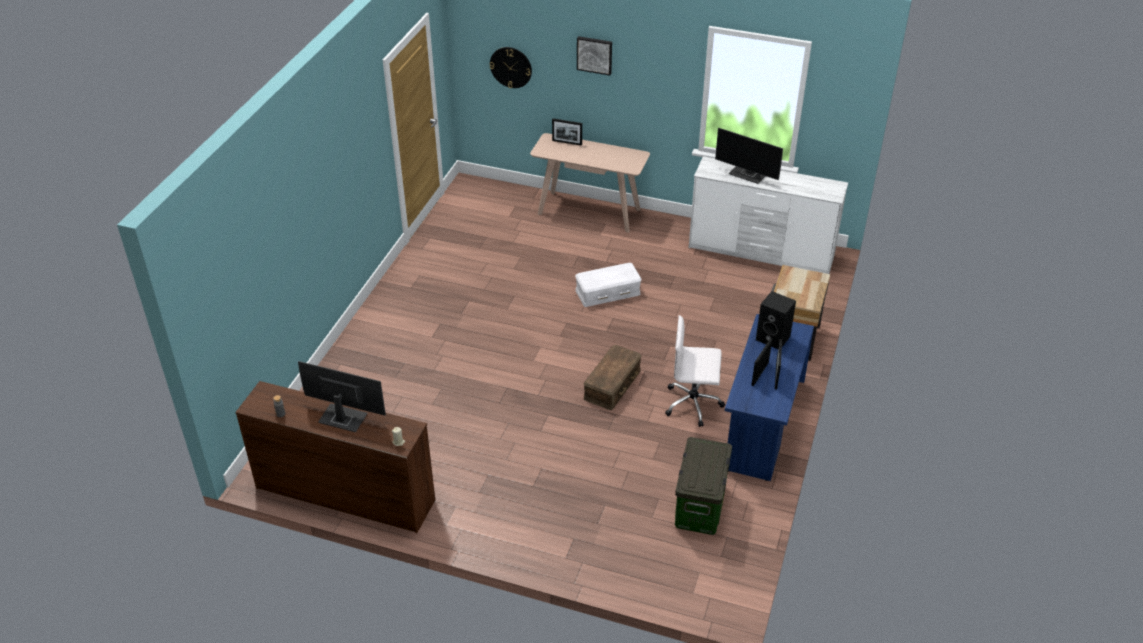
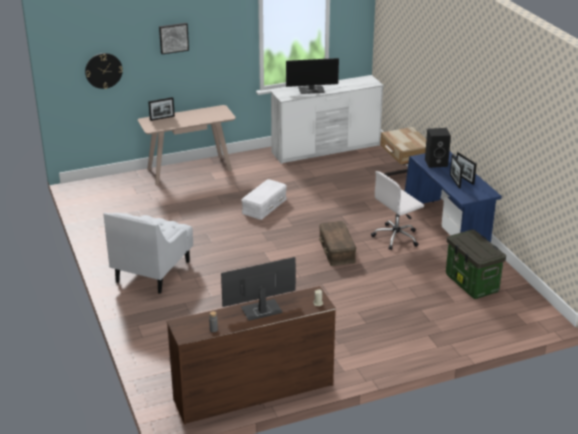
camera: 40 degrees left, 10 degrees down
none -> white armchair [103,212,193,294]

